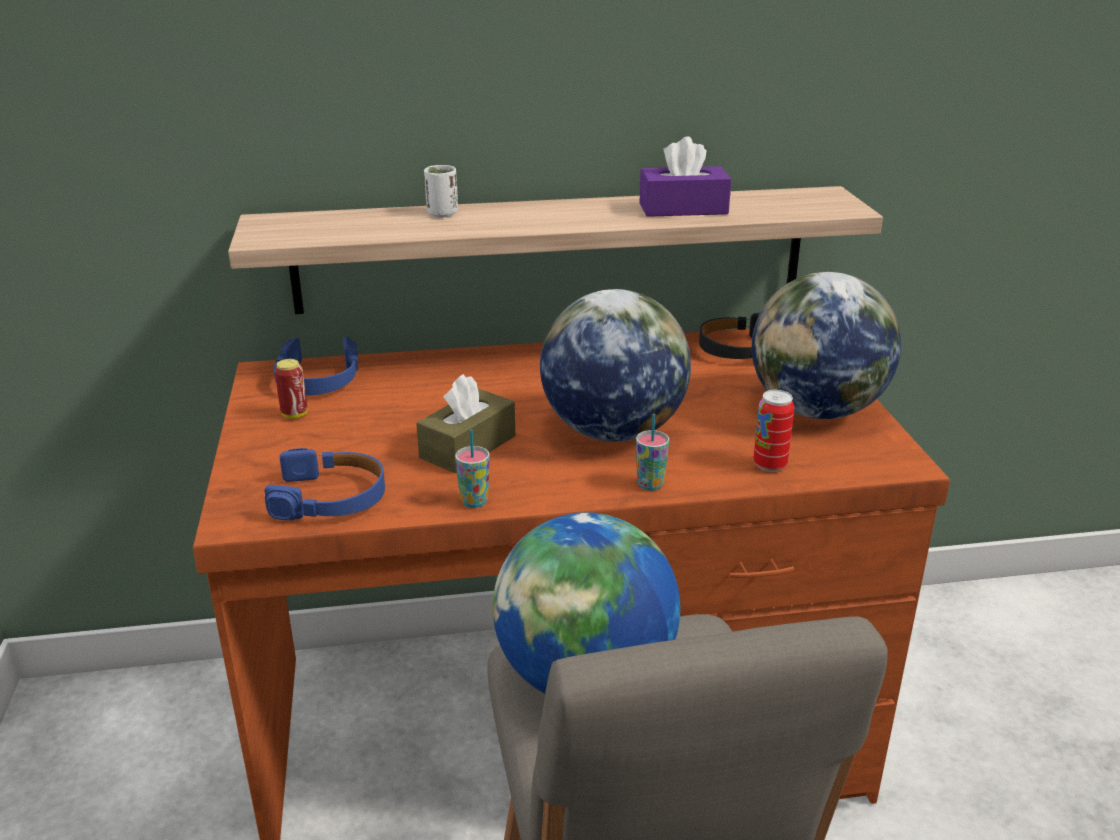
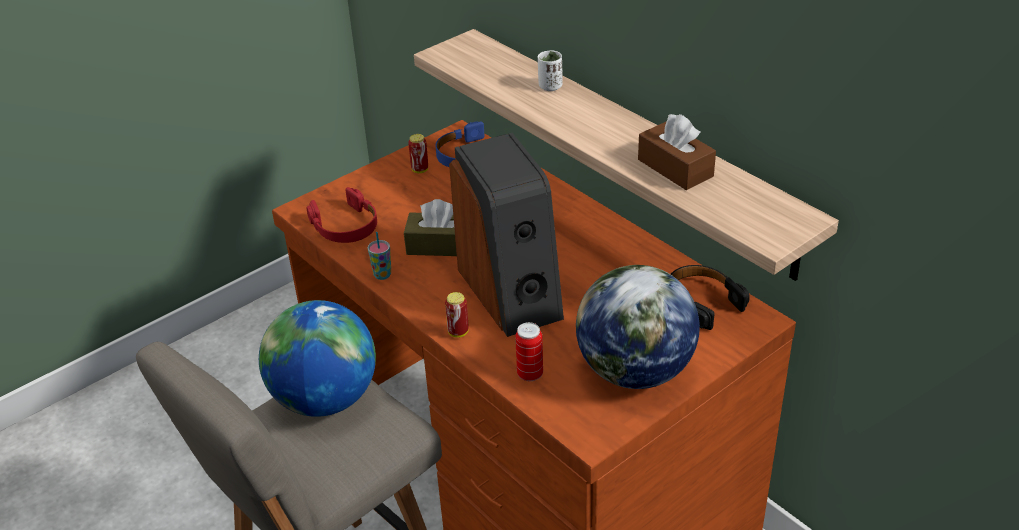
camera: 60 degrees right, 10 degrees up
blue headphones [264,448,385,520] -> red headphones [306,187,377,243]
globe [540,289,691,442] -> speaker [449,133,564,337]
cup [636,414,669,491] -> can [445,292,469,338]
purple tissue box [639,137,731,217] -> brown tissue box [638,114,716,190]

